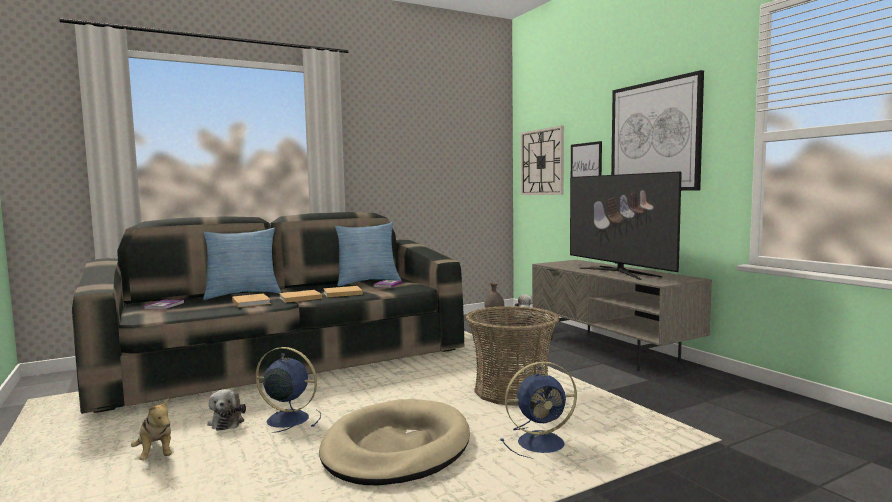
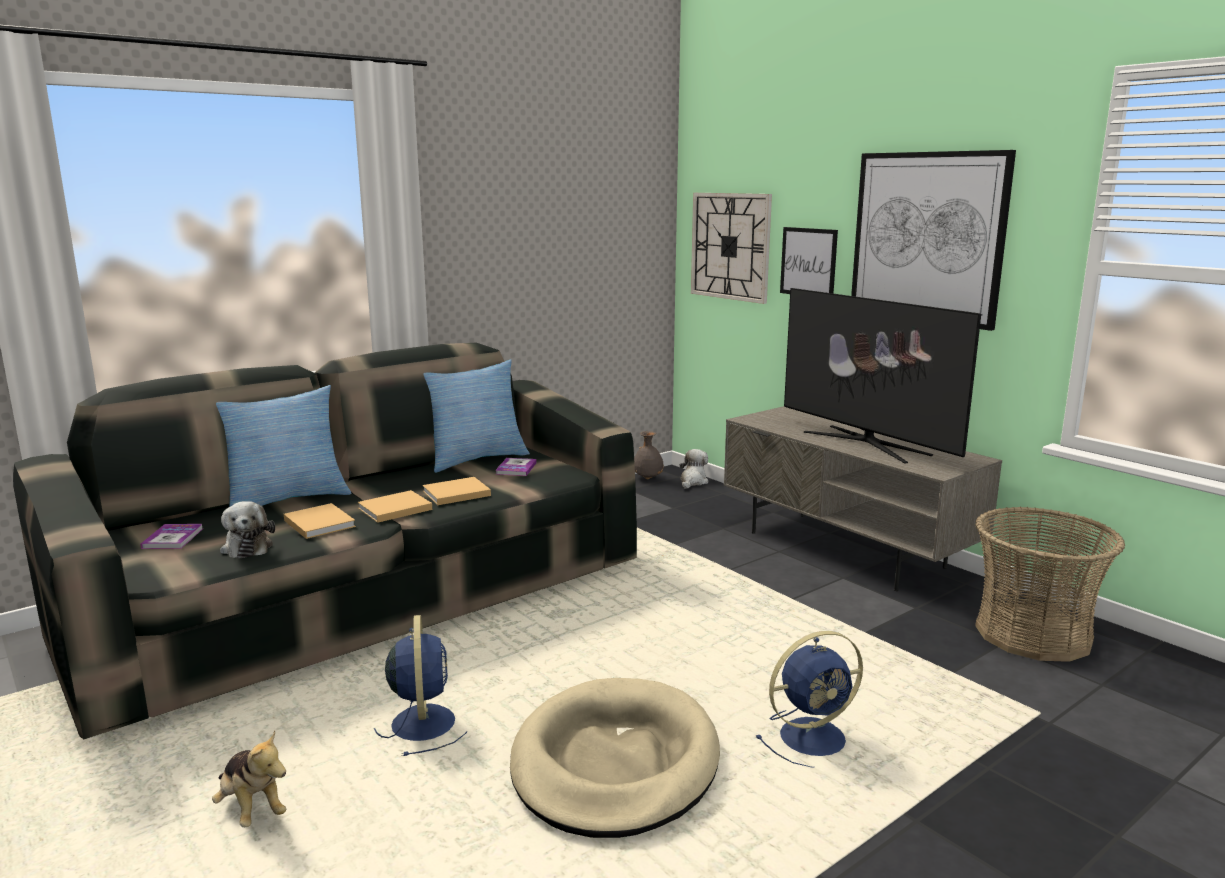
camera: 10 degrees left, 10 degrees up
plush toy [207,389,246,431] -> plush toy moved to [220,501,275,558]
blue fan [255,347,321,432] -> blue fan turned 75 degrees clockwise [374,615,467,756]
basket [465,306,559,406] -> basket moved to [975,507,1125,662]

